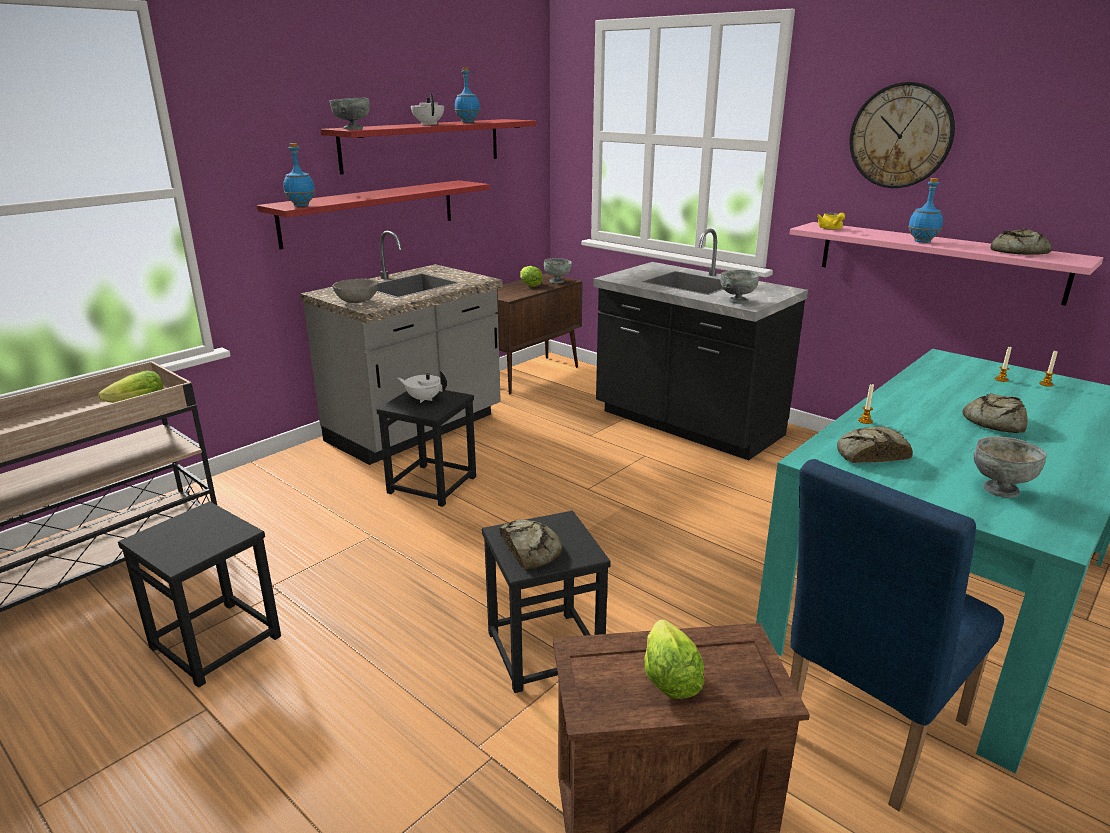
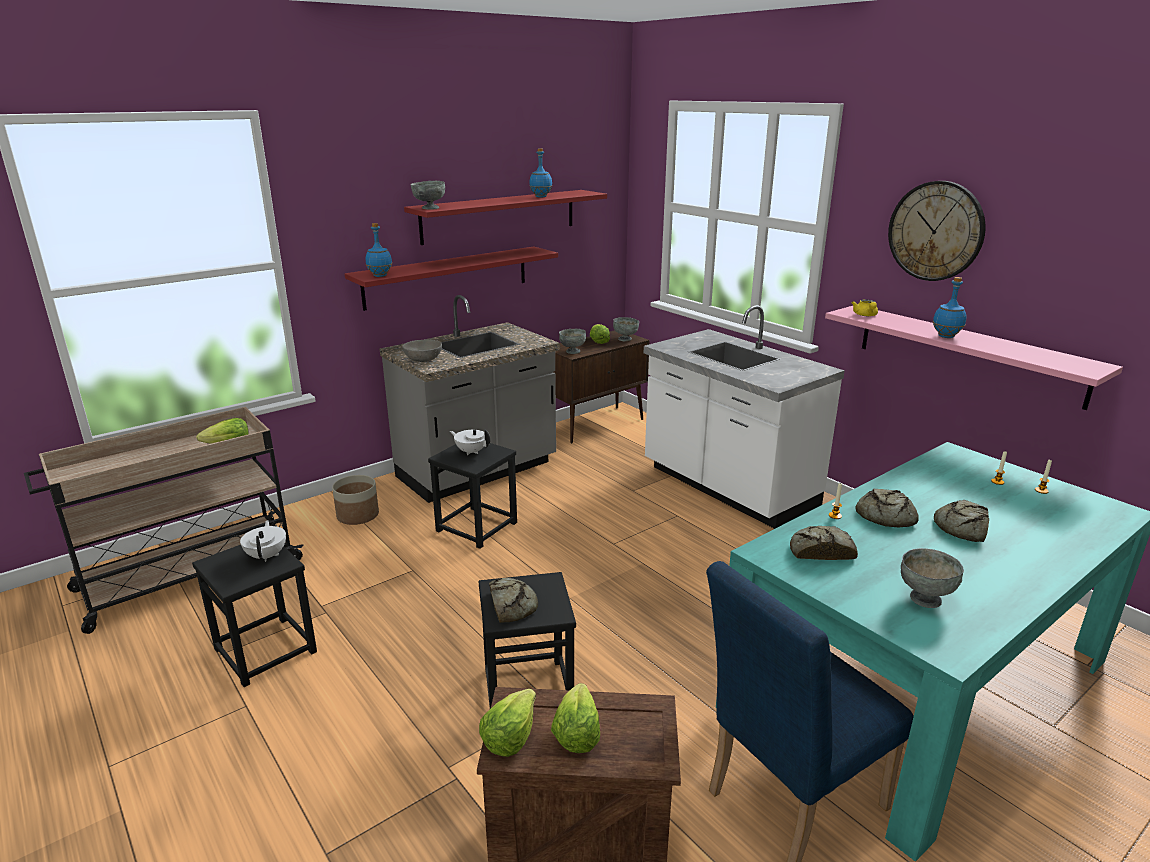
camera: 10 degrees right, 0 degrees up
white teapot [411,93,444,125] -> white teapot moved to [240,520,286,562]
black counter [593,229,808,460] -> white counter [644,305,845,529]
grey bowl [720,270,759,304] -> grey bowl moved to [559,329,586,354]
bread [990,228,1052,255] -> bread moved to [855,489,919,528]
none -> planter [332,475,379,525]
none -> lettuce [479,689,536,757]

